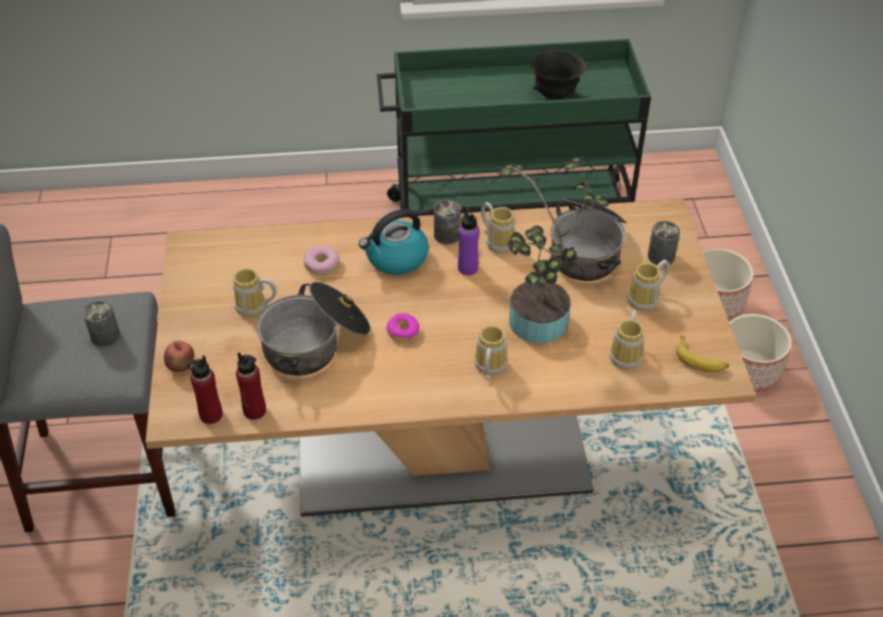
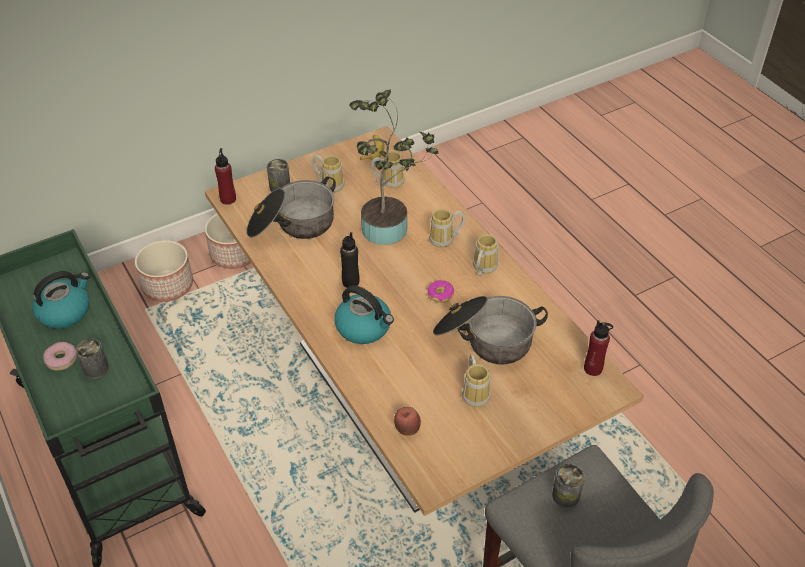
camera: 115 degrees left, 0 degrees up
apple [164,341,194,372] -> apple moved to [394,407,421,436]
red bottle [236,352,266,420] -> red bottle moved to [215,148,236,205]
donut [304,245,340,275] -> donut moved to [43,342,77,371]
can [434,200,461,245] -> can moved to [76,338,109,379]
purple bottle [458,206,479,275] -> black bottle [340,232,360,288]
mug [481,202,515,254] -> mug moved to [473,234,498,276]
black bowl [530,49,586,100] -> kettle [32,271,90,329]

